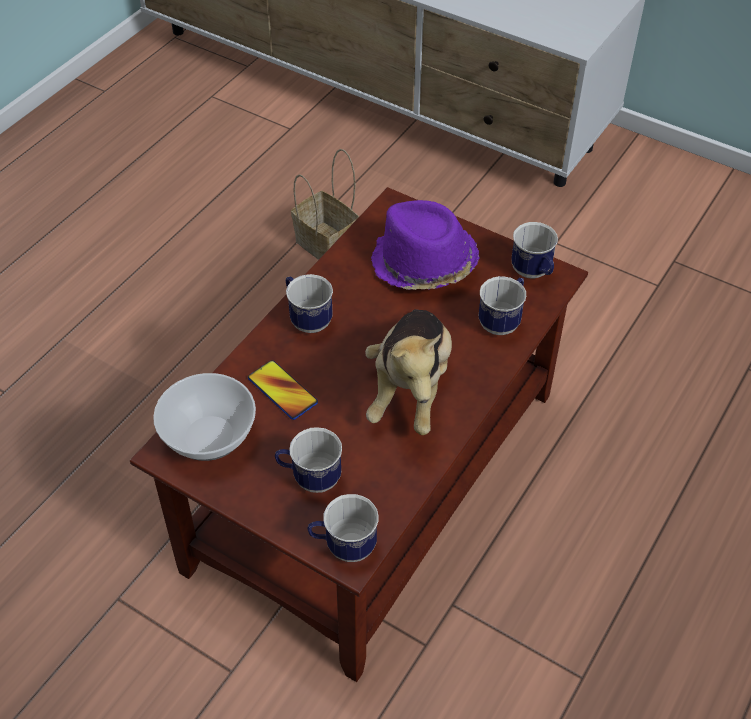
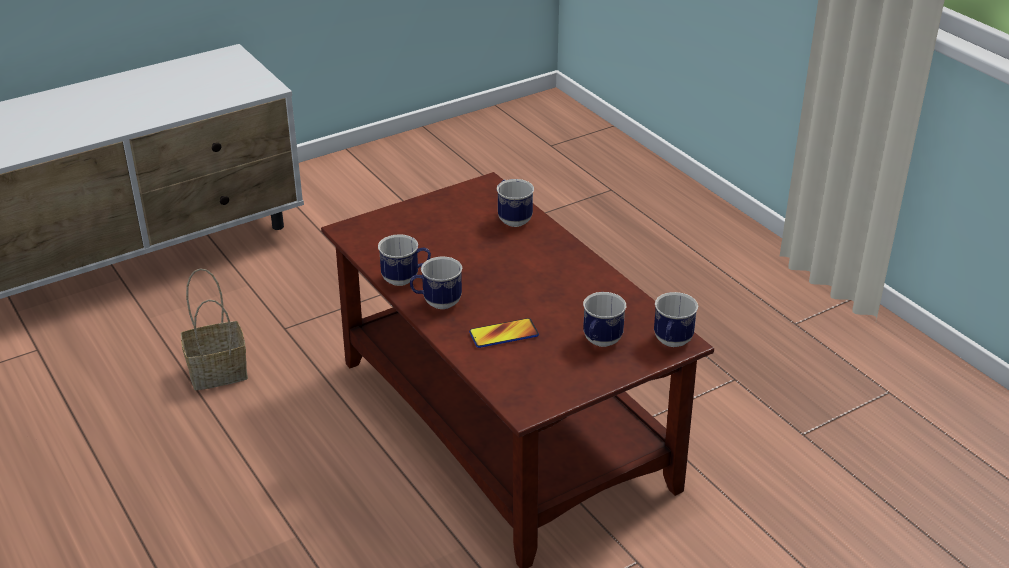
camera: 65 degrees left, 15 degrees down
bowl [153,373,256,461] -> none
plush toy [365,309,452,435] -> none
purple hat [371,200,480,290] -> none
mug [511,222,558,278] -> mug moved to [378,234,431,286]

